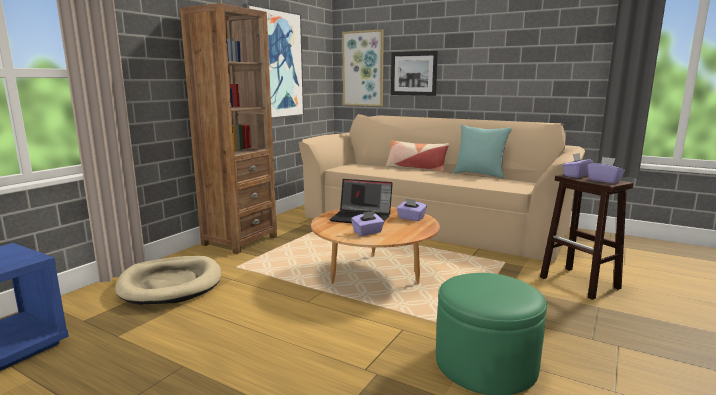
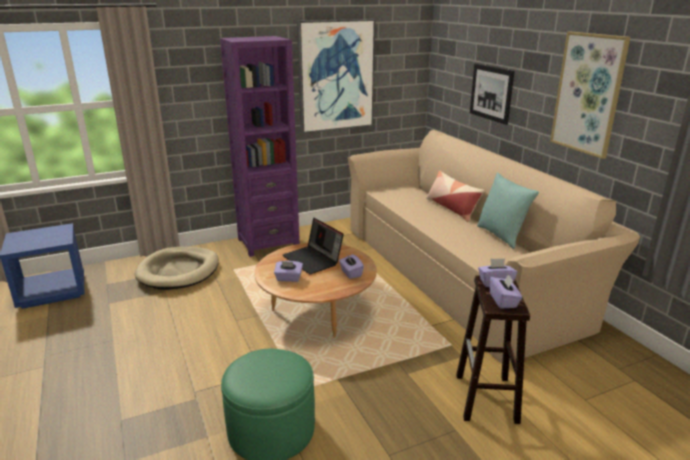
camera: 35 degrees right, 10 degrees up
brown bookcase [180,3,277,254] -> purple bookcase [220,36,300,257]
picture [342,30,384,106] -> picture moved to [550,31,630,159]

